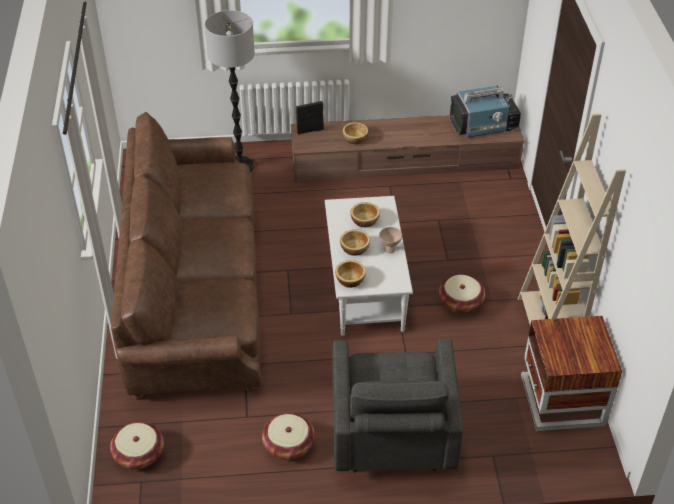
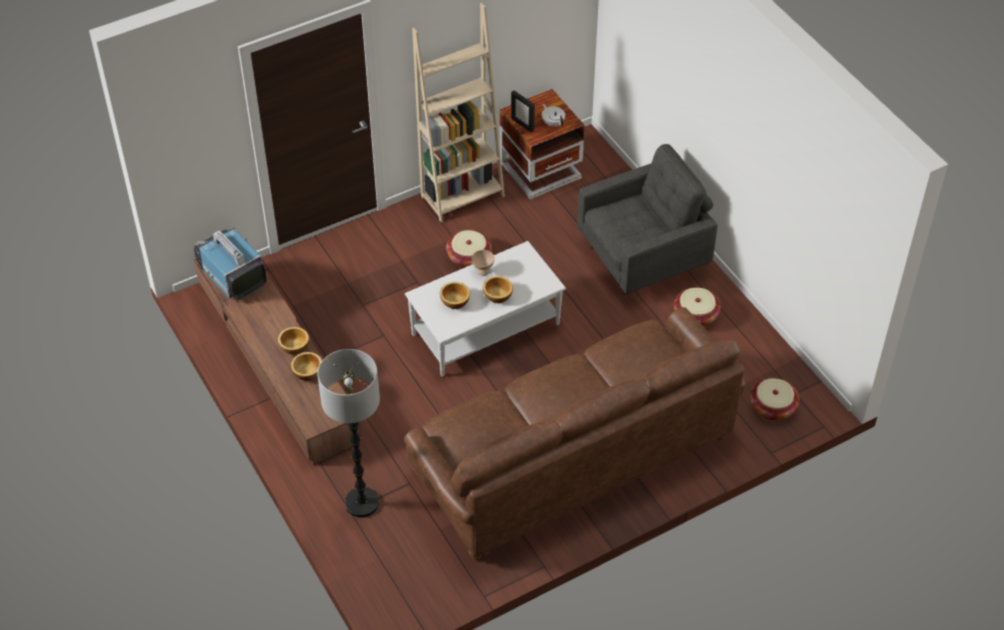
camera: 115 degrees left, 5 degrees up
picture frame [296,101,324,135] -> picture frame moved to [511,90,535,133]
bowl [335,260,366,288] -> bowl moved to [278,327,309,355]
none -> white teapot [542,104,565,127]

